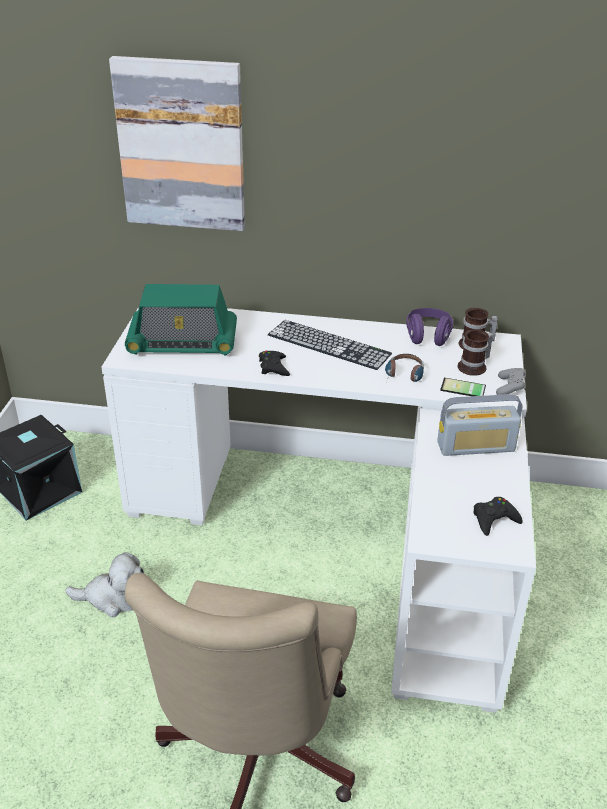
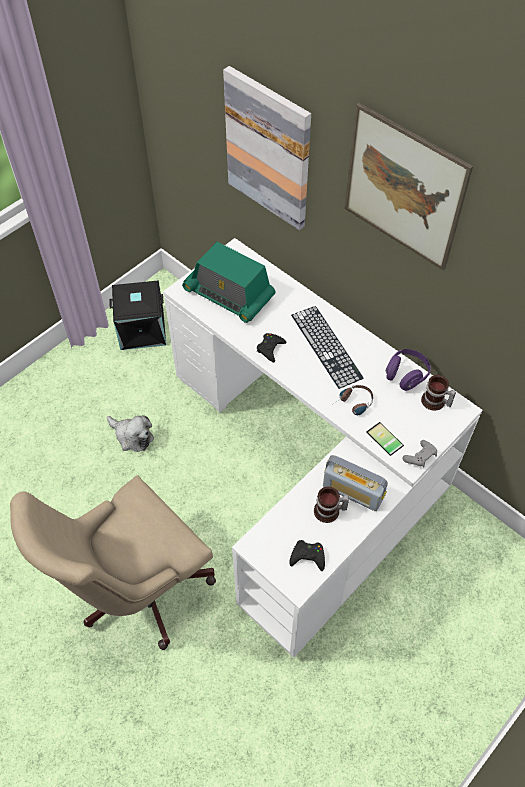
camera: 35 degrees right, 20 degrees up
mug [458,329,494,376] -> mug moved to [314,486,349,523]
none -> picture [344,103,473,270]

